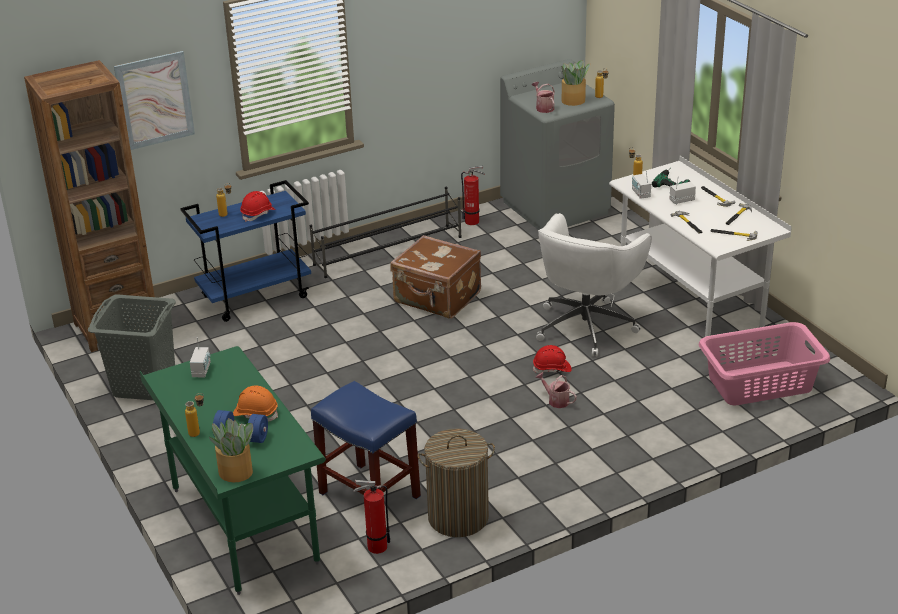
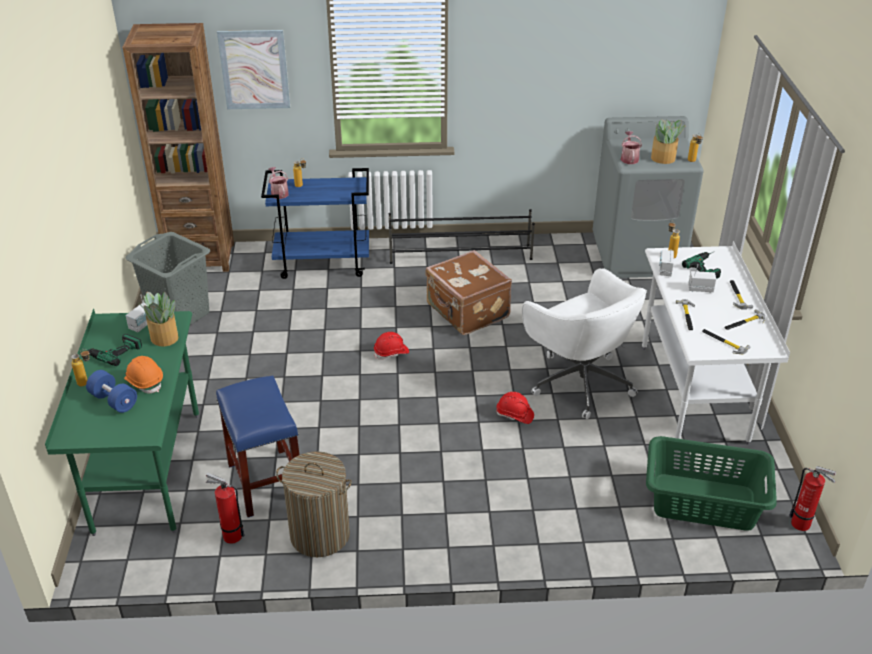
camera: 25 degrees right, 5 degrees up
potted plant [209,418,253,482] -> potted plant moved to [139,291,179,346]
red hard hat [240,191,276,222] -> red hard hat moved to [374,332,409,360]
fire extinguisher [461,166,485,225] -> fire extinguisher moved to [789,466,836,531]
watering can [535,372,577,408] -> watering can moved to [269,167,289,199]
white office chair [536,213,652,357] -> white office chair turned 90 degrees counterclockwise [522,268,647,419]
pink laundry basket [698,322,830,405] -> green laundry basket [646,436,777,531]
none -> power drill [82,334,142,366]

